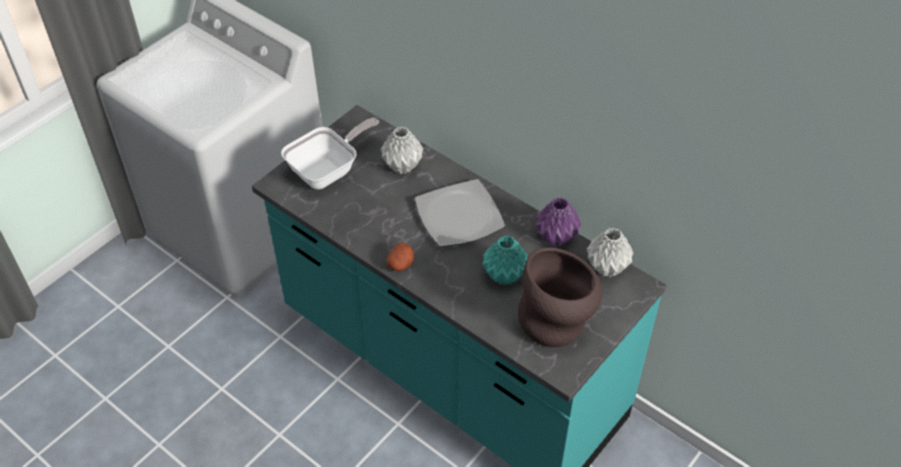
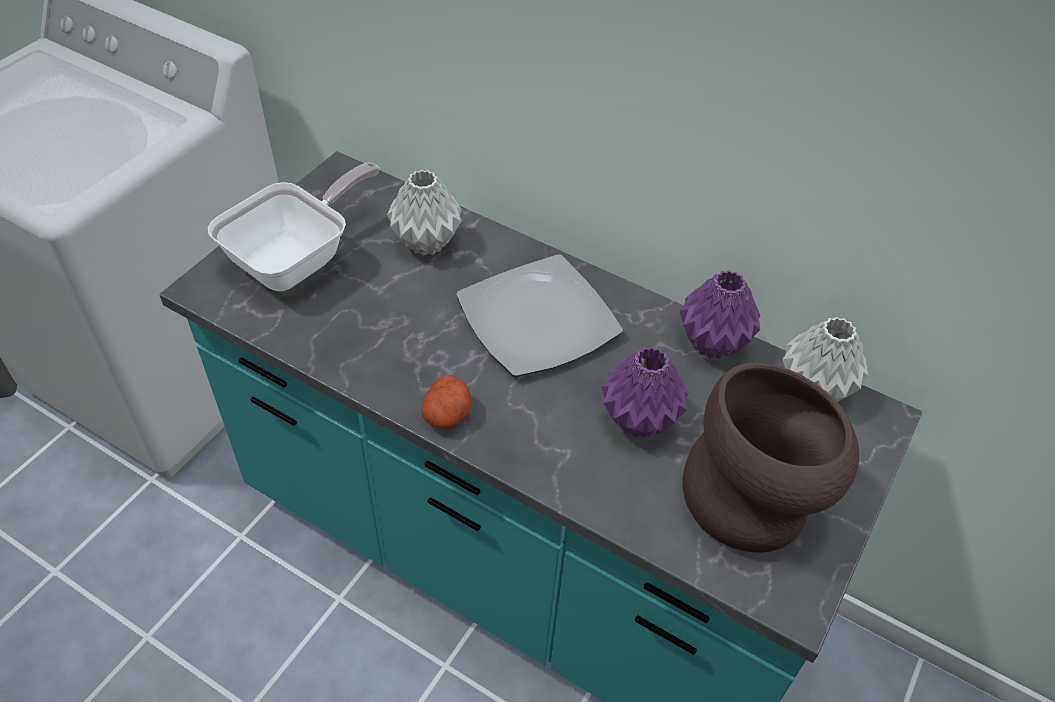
camera: 10 degrees left, 0 degrees up
turquoise vase [482,236,528,286] -> purple vase [601,346,688,438]

